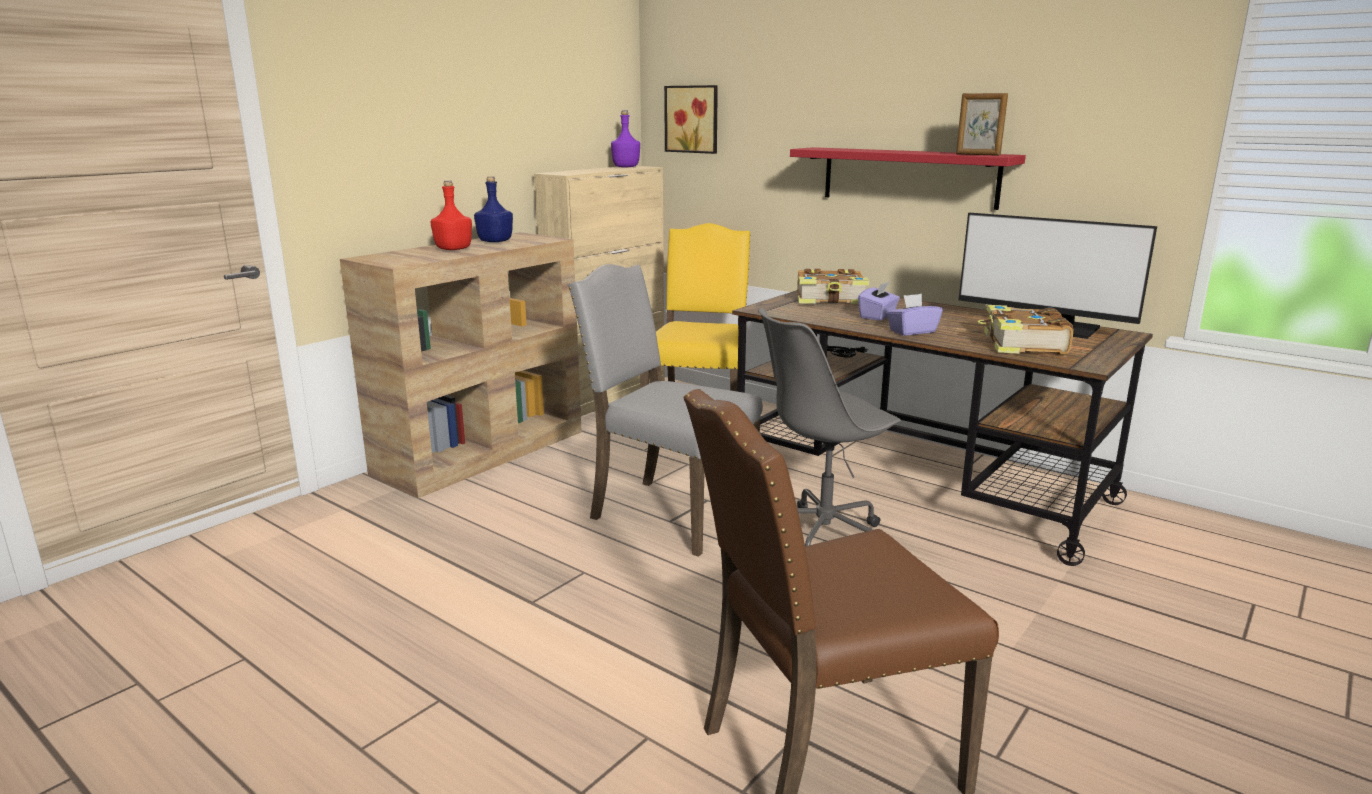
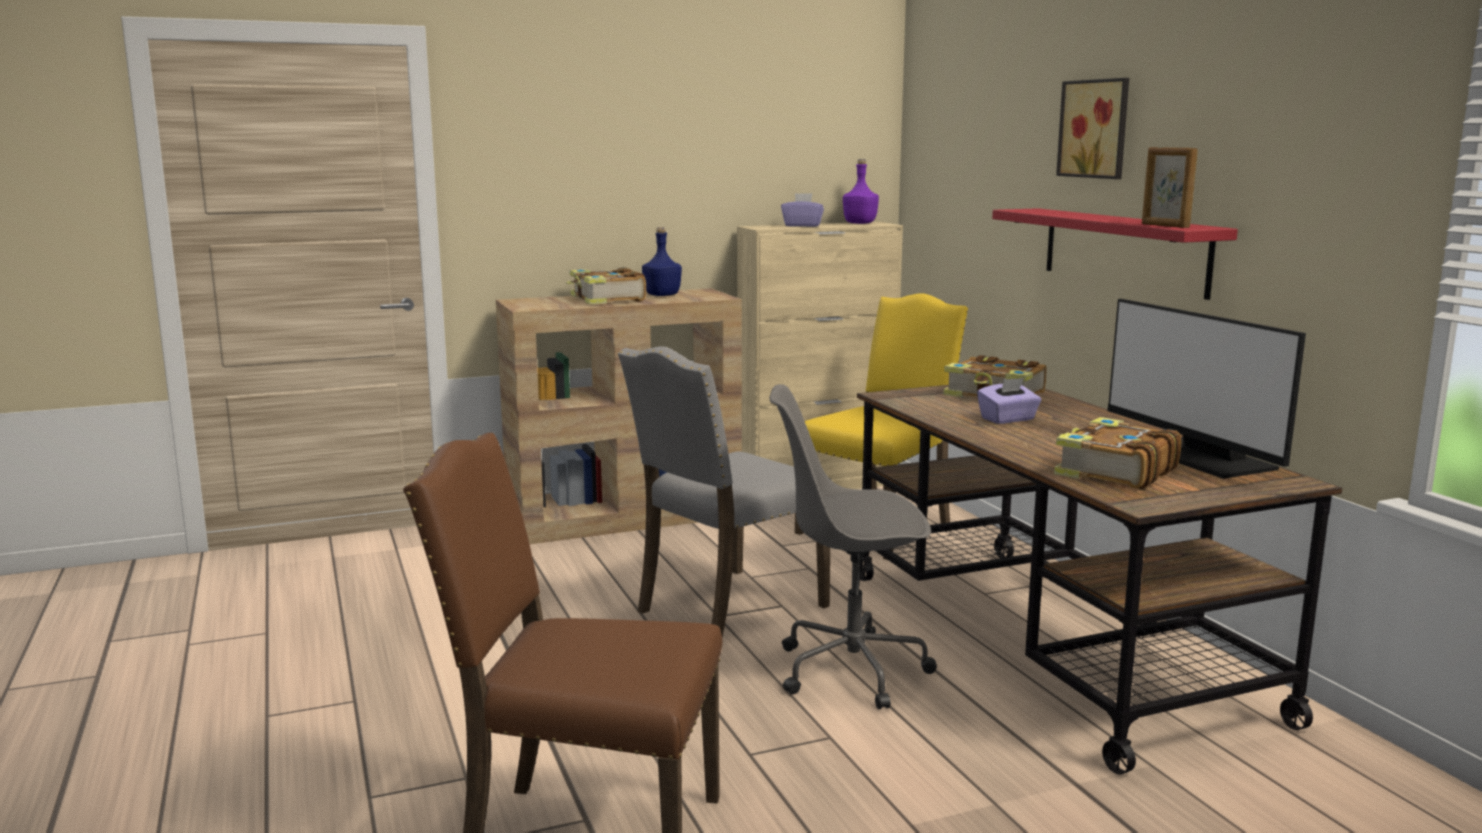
camera: 30 degrees right, 5 degrees down
red bottle [430,180,472,250] -> book [566,267,646,304]
grey chair [568,264,763,556] -> grey chair turned 105 degrees counterclockwise [618,346,832,638]
picture [664,85,718,154] -> picture moved to [1056,78,1129,179]
purple tissue box [886,294,943,336] -> purple tissue box moved to [781,193,824,227]

